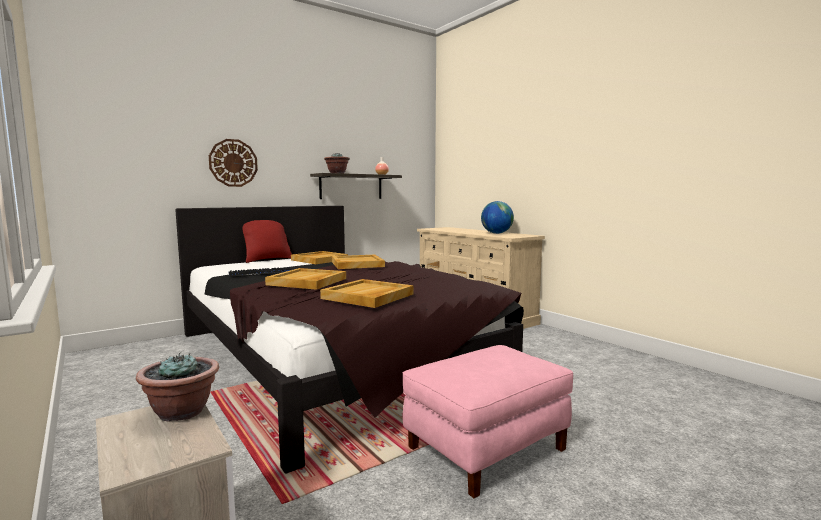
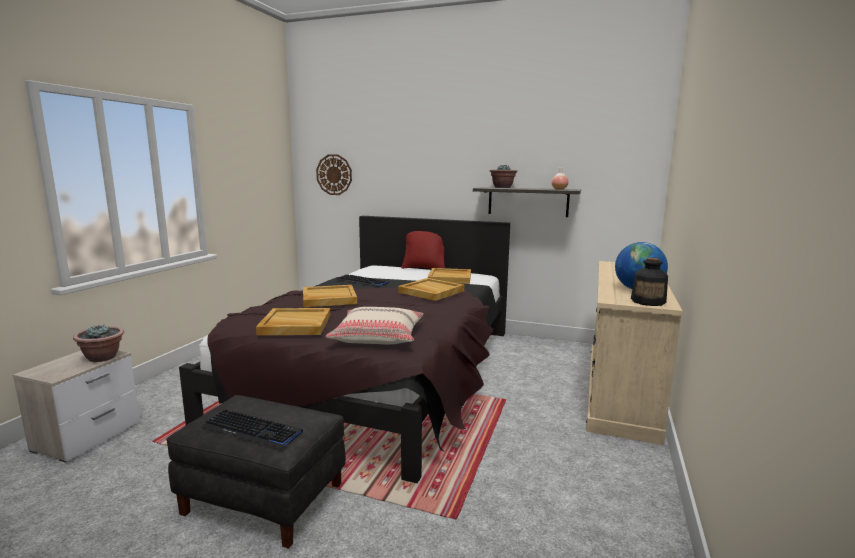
camera: 55 degrees right, 5 degrees up
wall clock [209,139,258,187] -> wall clock moved to [316,154,352,195]
pink ottoman [402,345,573,498] -> black ottoman [166,395,346,549]
none -> keyboard [200,409,303,449]
none -> beige pillow [325,307,424,344]
none -> bottle [631,258,668,306]

